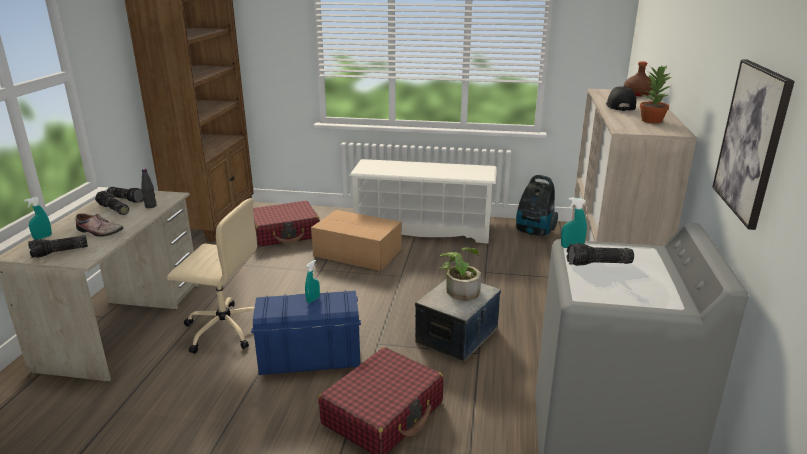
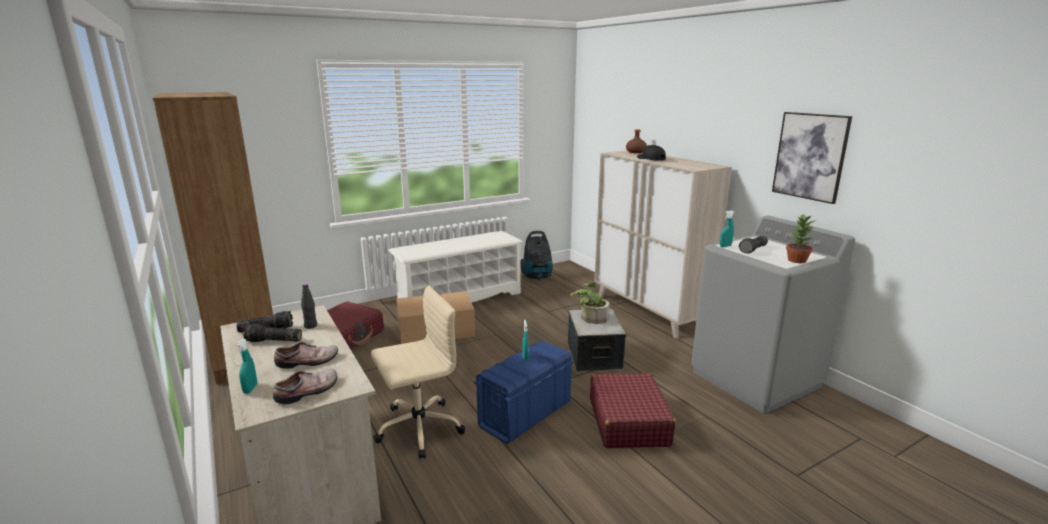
camera: 40 degrees left, 5 degrees down
flashlight [28,235,88,258] -> shoe [273,369,337,404]
potted plant [640,65,671,124] -> potted plant moved to [786,213,815,263]

